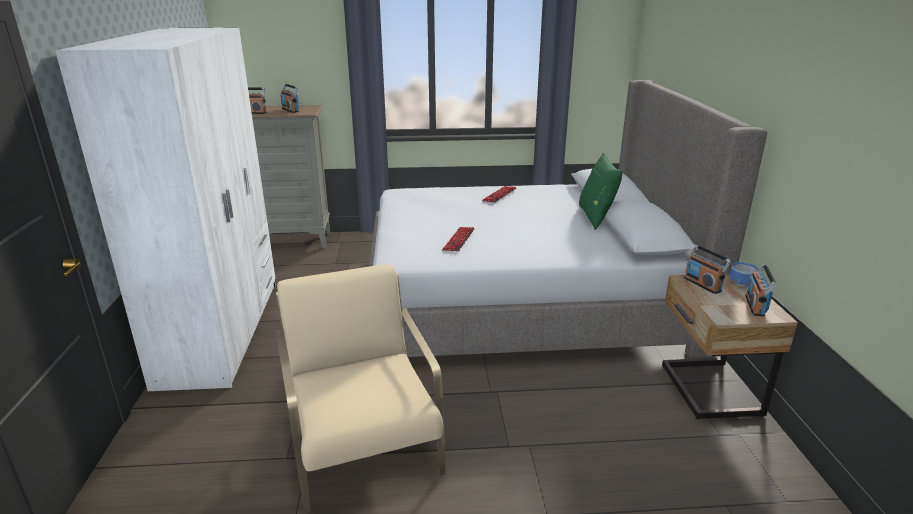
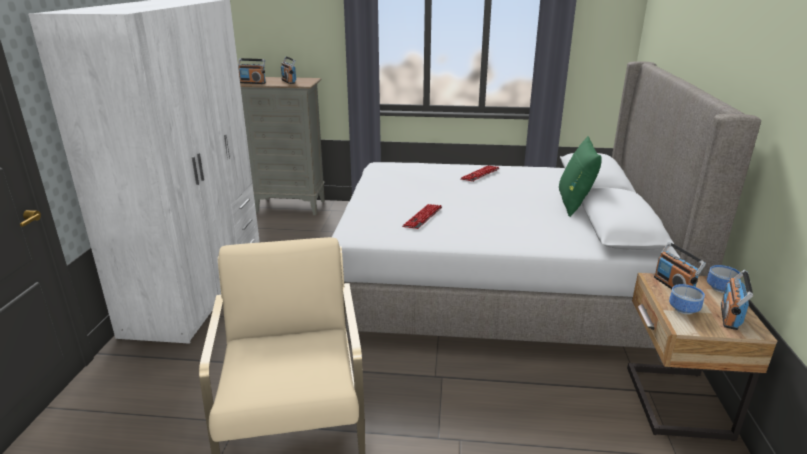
camera: 10 degrees right, 0 degrees up
none -> bowl [669,284,705,315]

